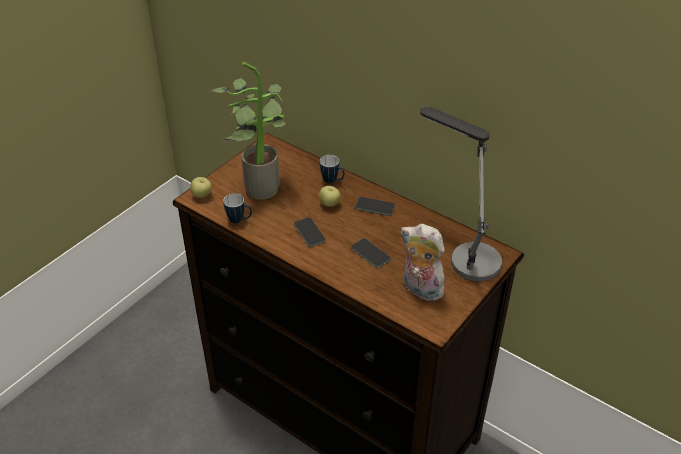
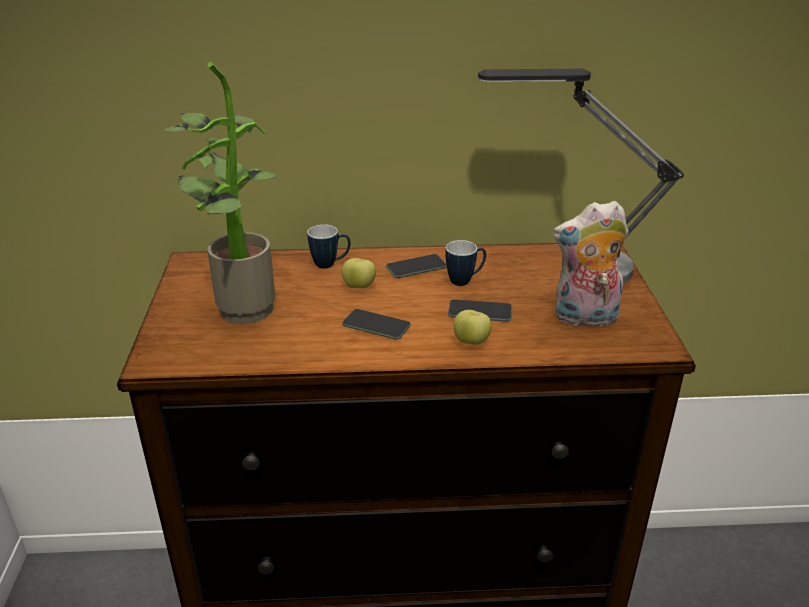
camera: 40 degrees left, 10 degrees down
apple [190,177,212,198] -> apple moved to [454,310,492,345]
mug [223,193,252,223] -> mug moved to [445,240,486,286]

